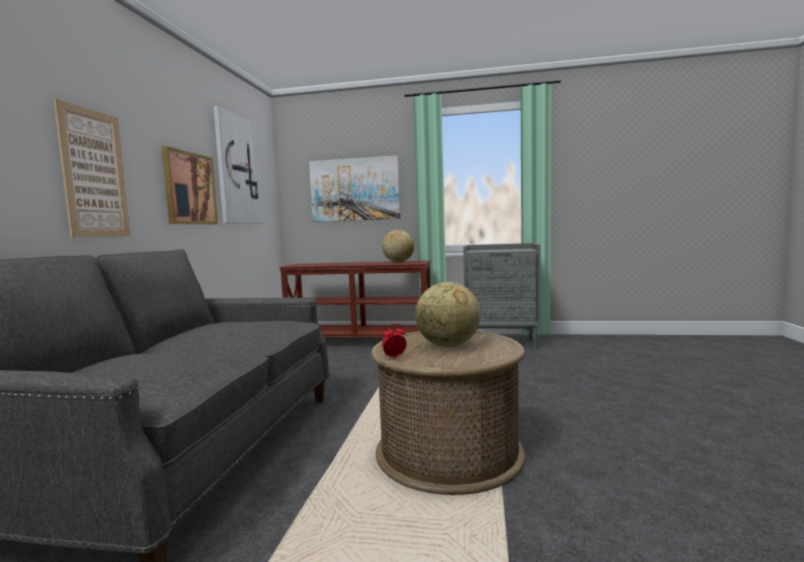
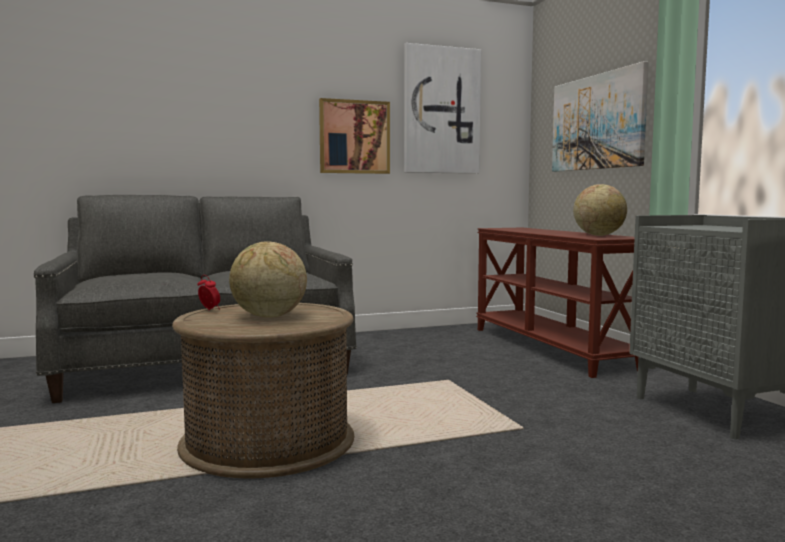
camera: 60 degrees right, 0 degrees up
picture [53,99,130,238] -> none

